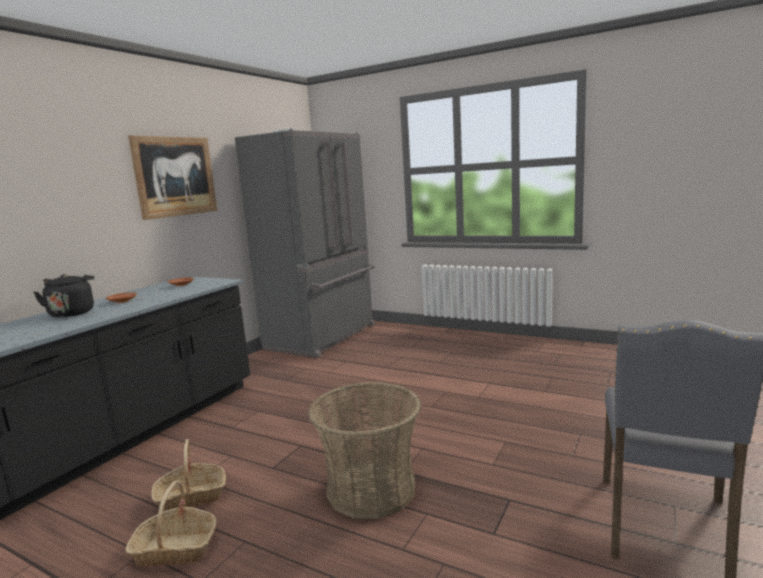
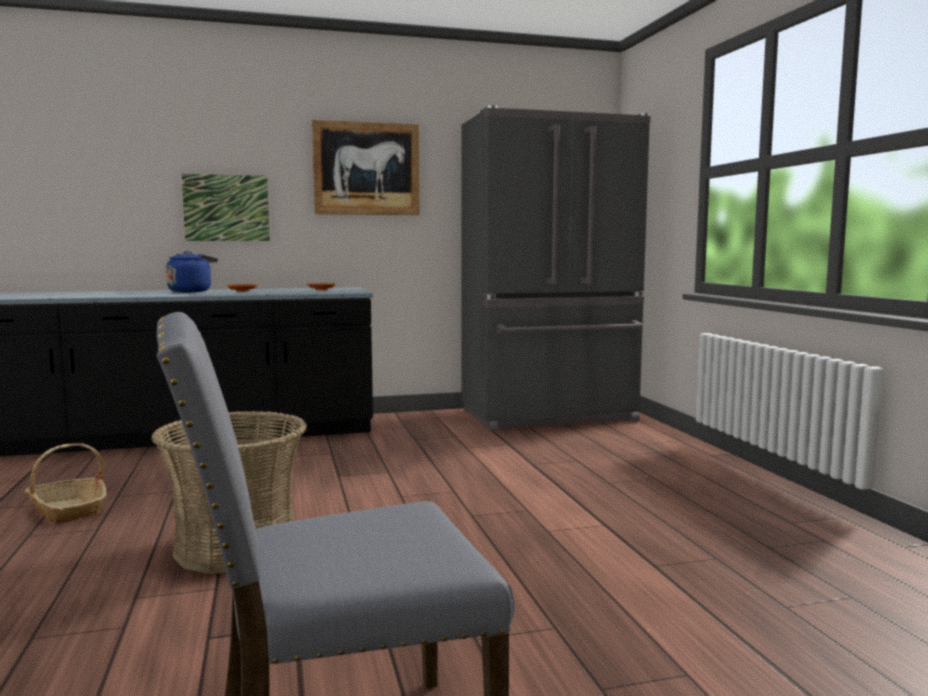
camera: 45 degrees right, 5 degrees down
black kettle [33,274,95,318] -> blue kettle [166,251,218,292]
basket [151,439,226,512] -> none
none -> picture [182,174,270,241]

